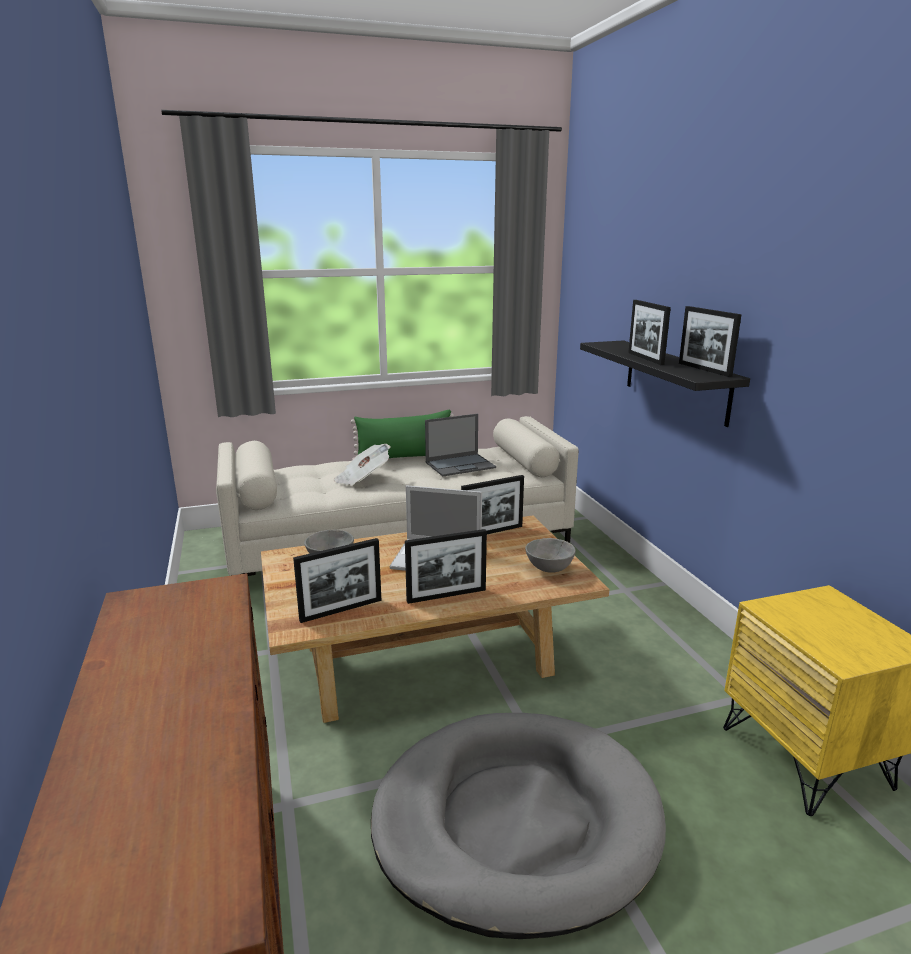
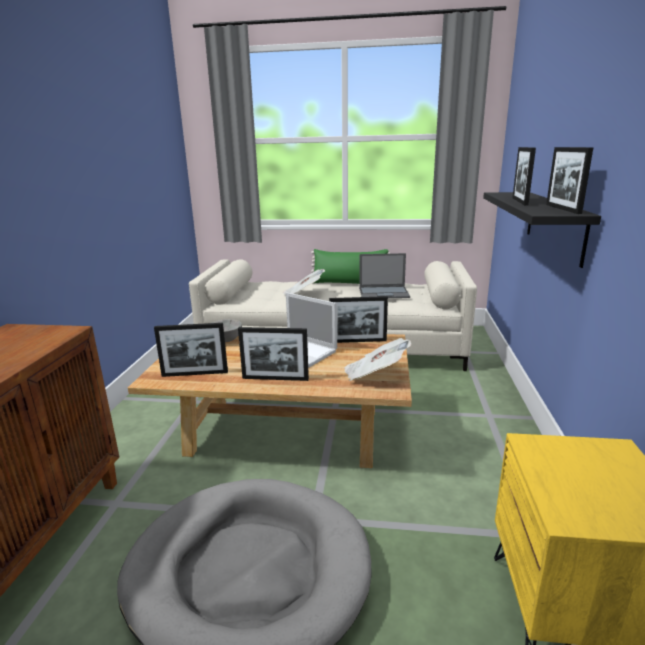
camera: 25 degrees right, 0 degrees up
grey bowl [525,538,576,573] -> newspaper [344,338,411,381]

